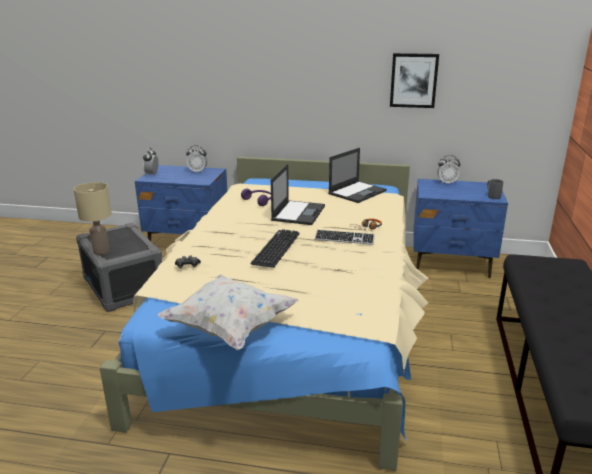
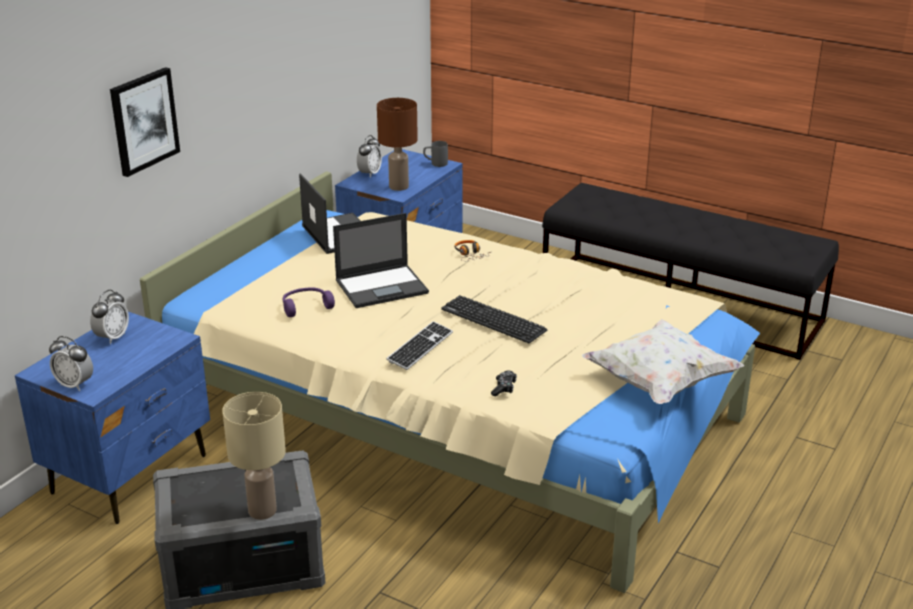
camera: 70 degrees left, 5 degrees up
laptop [271,164,325,225] -> laptop turned 120 degrees clockwise [333,213,429,308]
keyboard [315,230,375,245] -> keyboard moved to [386,321,453,370]
picture [390,53,439,108] -> picture moved to [110,67,180,177]
none -> brown table lamp [377,98,418,191]

